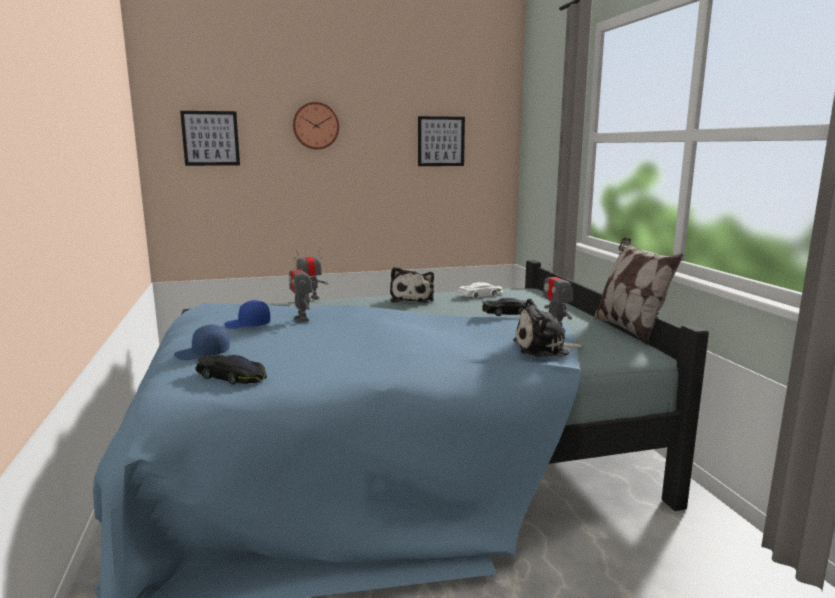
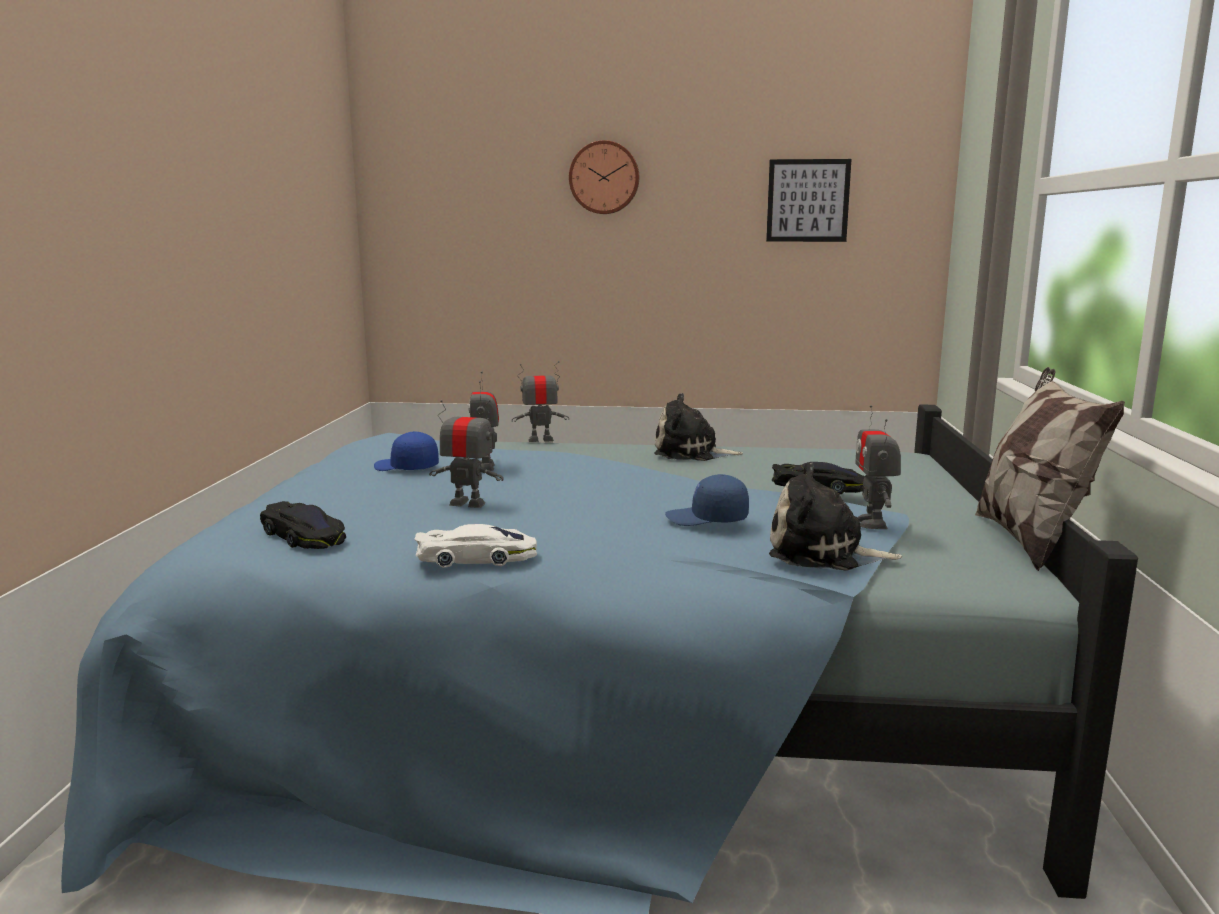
camera: 20 degrees right, 0 degrees up
blue cap [174,325,230,360] -> blue cap moved to [665,474,749,526]
picture [180,111,240,166] -> none
plush toy [390,267,434,303] -> plush toy turned 75 degrees clockwise [654,393,743,461]
white toy car [458,282,503,298] -> white toy car moved to [415,524,537,568]
none -> toy robot [429,400,504,508]

